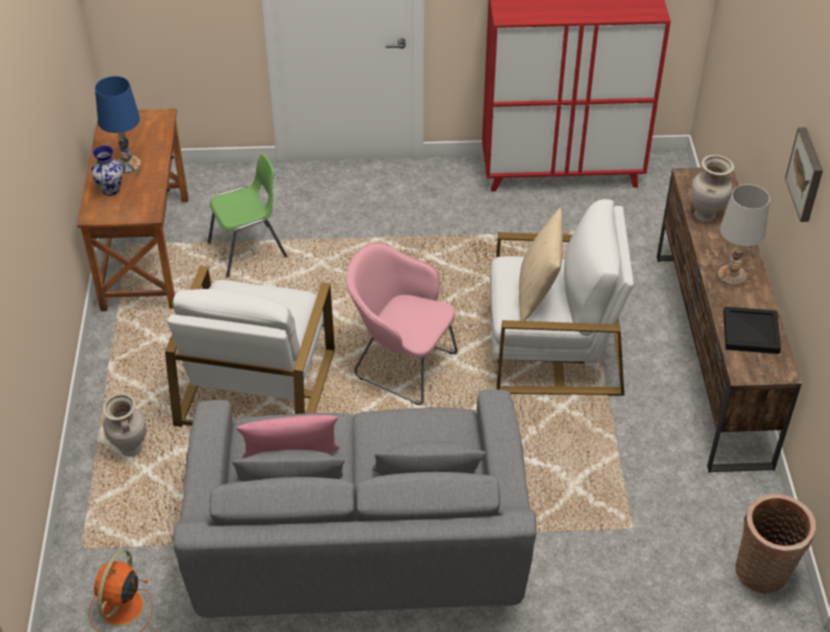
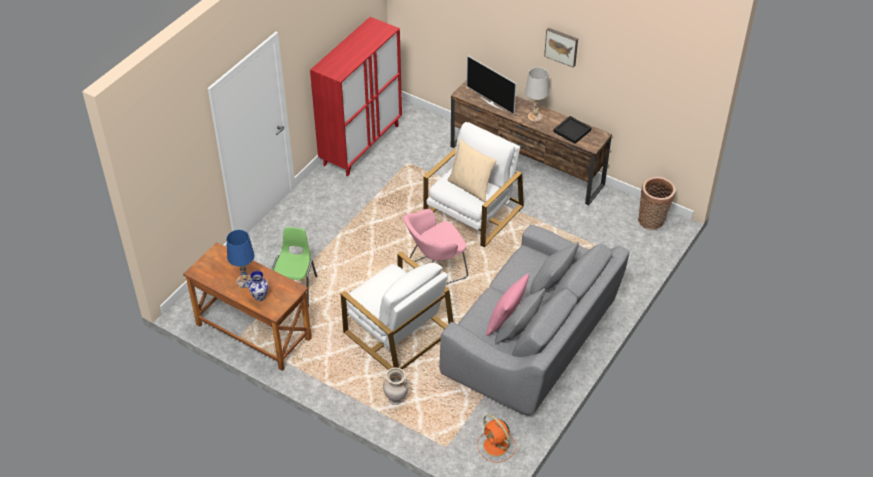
camera: 55 degrees left, 0 degrees up
beige vase [691,155,734,222] -> television [466,55,516,114]

